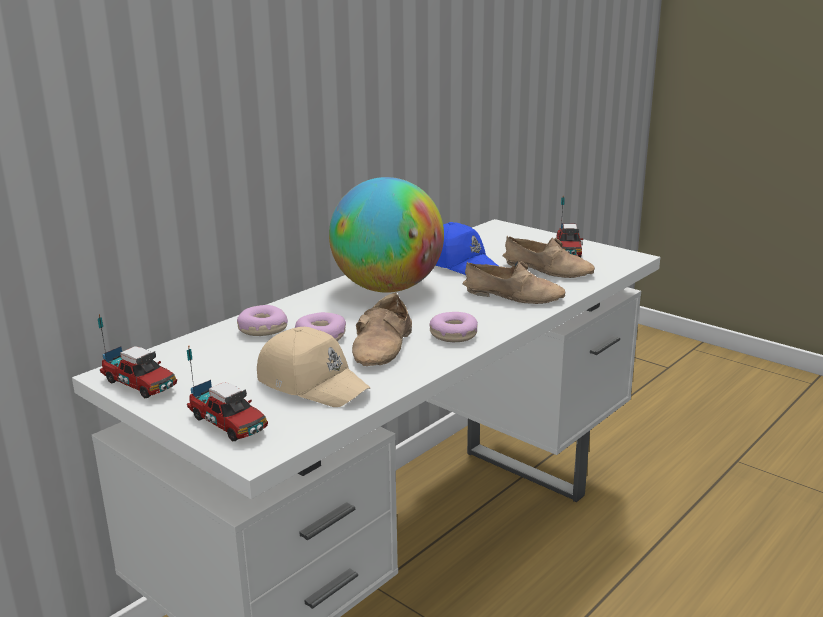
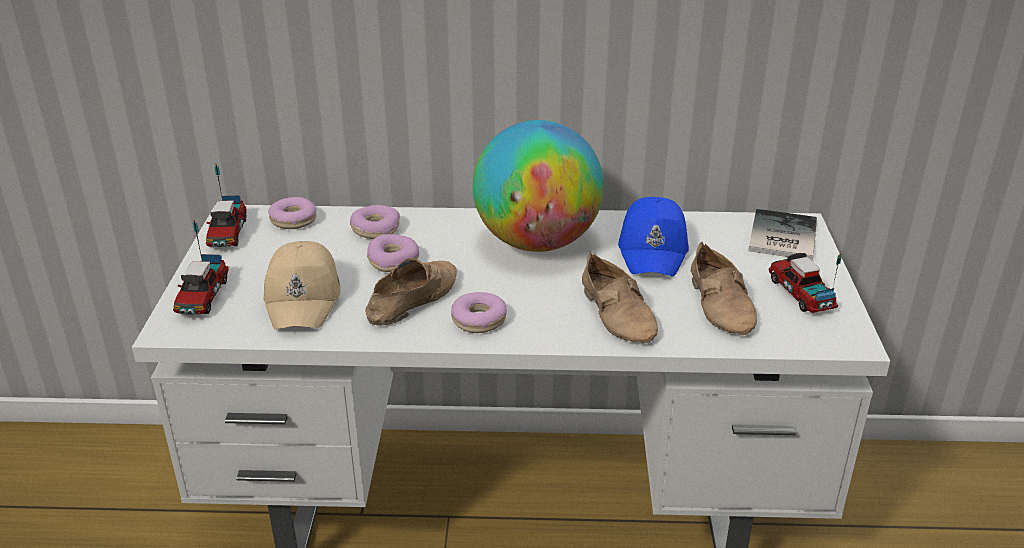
camera: 50 degrees right, 10 degrees up
beige shoe [352,292,412,366] -> beige shoe turned 150 degrees clockwise [365,258,457,326]
toy truck [557,195,583,258] -> toy truck turned 105 degrees clockwise [769,251,842,313]
none -> donut [268,197,316,229]
none -> book [748,209,817,260]

